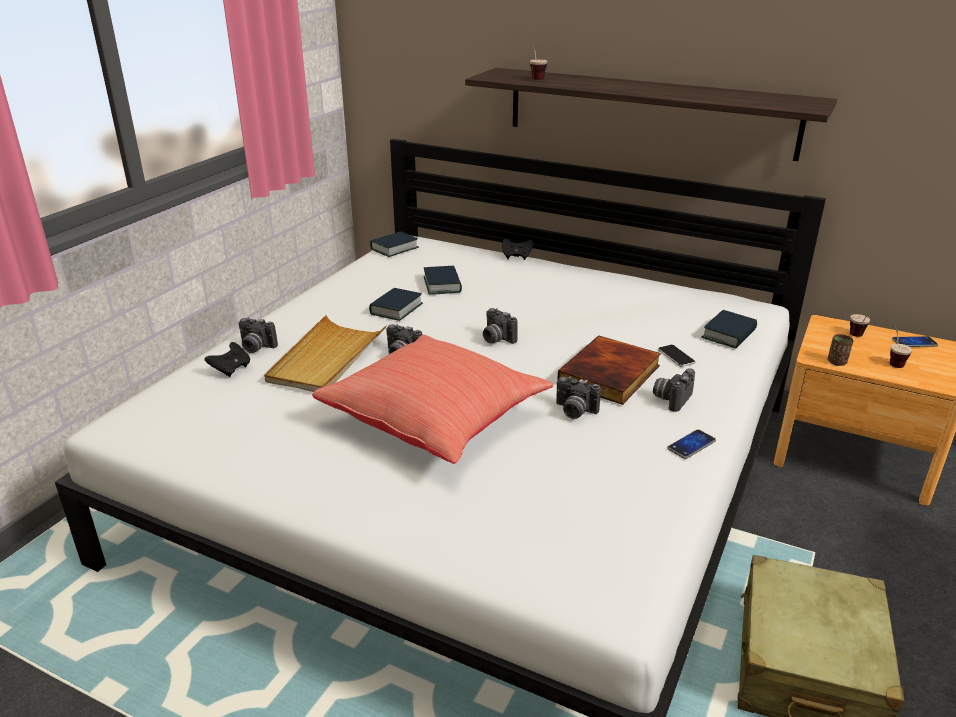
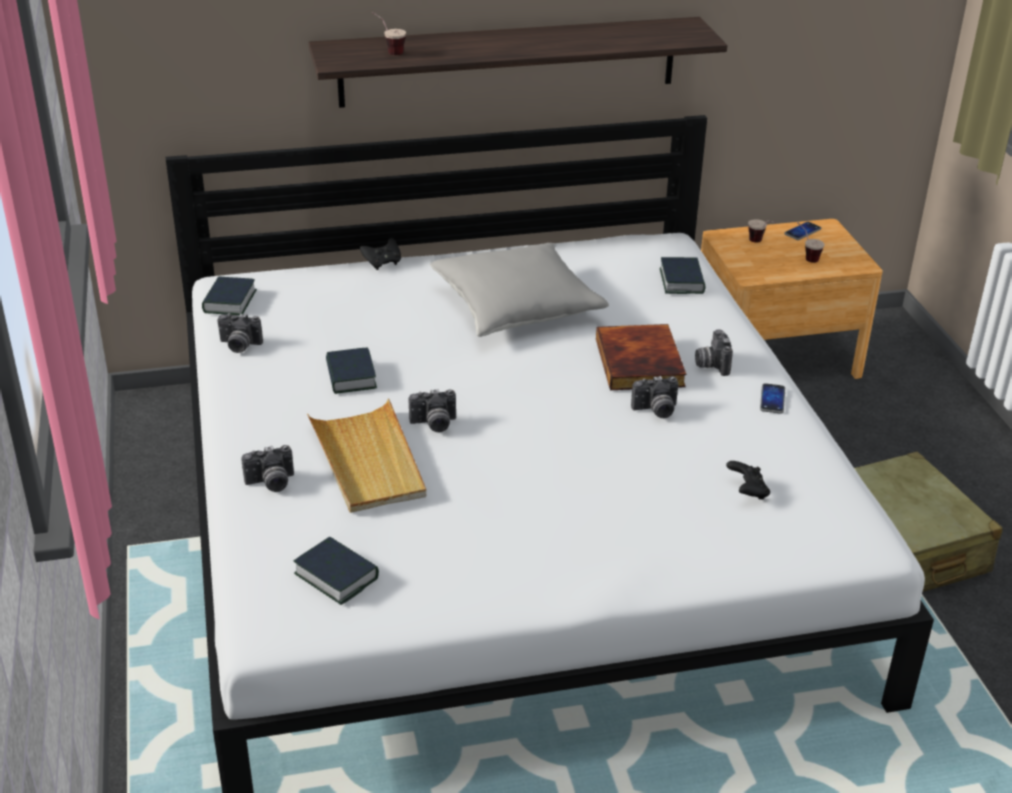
camera: 40 degrees left, 5 degrees up
black game controller [204,342,250,377] -> black game controller moved to [726,461,770,500]
red pillow [312,335,554,464] -> none
book [424,266,462,295] -> book moved to [294,537,379,605]
camera [483,308,518,344] -> camera moved to [217,313,263,353]
phone [658,345,696,367] -> none
brown cup [828,334,853,366] -> none
none -> grey pillow [430,243,609,337]

